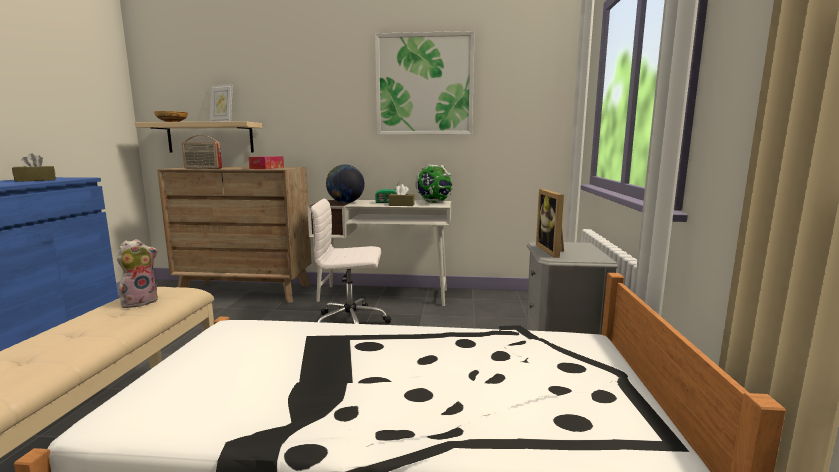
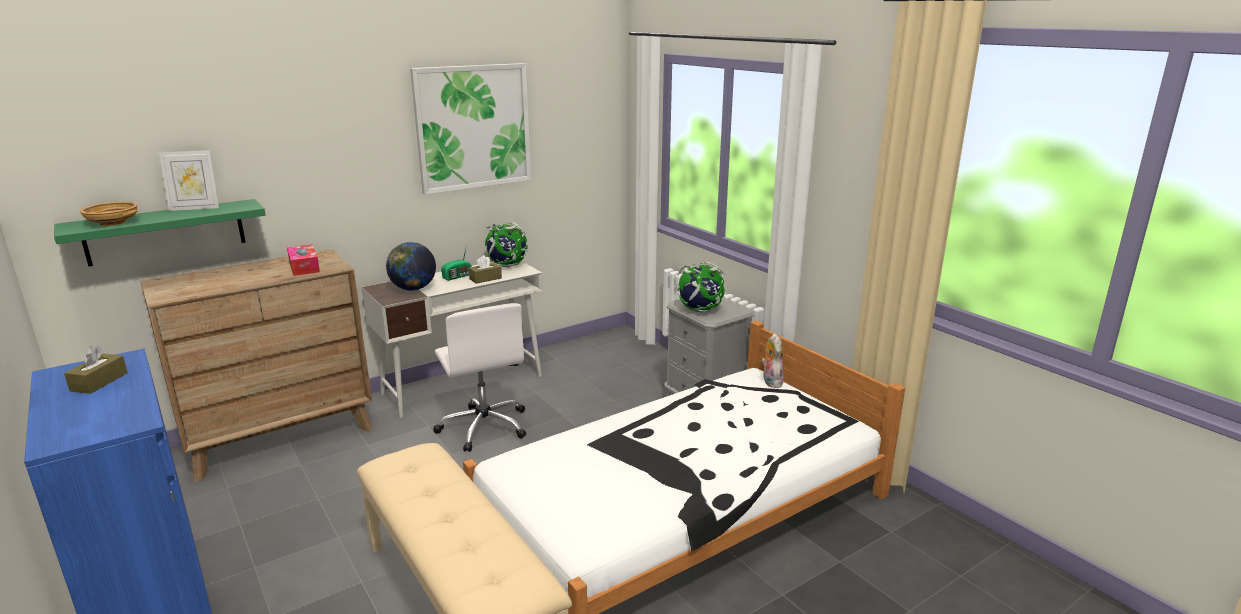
camera: 40 degrees left, 10 degrees up
plush toy [117,239,158,308] -> plush toy moved to [761,333,784,388]
beige shelf [135,121,262,153] -> green shelf [54,199,266,267]
radio [182,135,222,169] -> none
white office chair [311,199,391,324] -> white office chair turned 75 degrees counterclockwise [433,303,526,452]
picture frame [536,189,564,258] -> globe [675,262,726,313]

